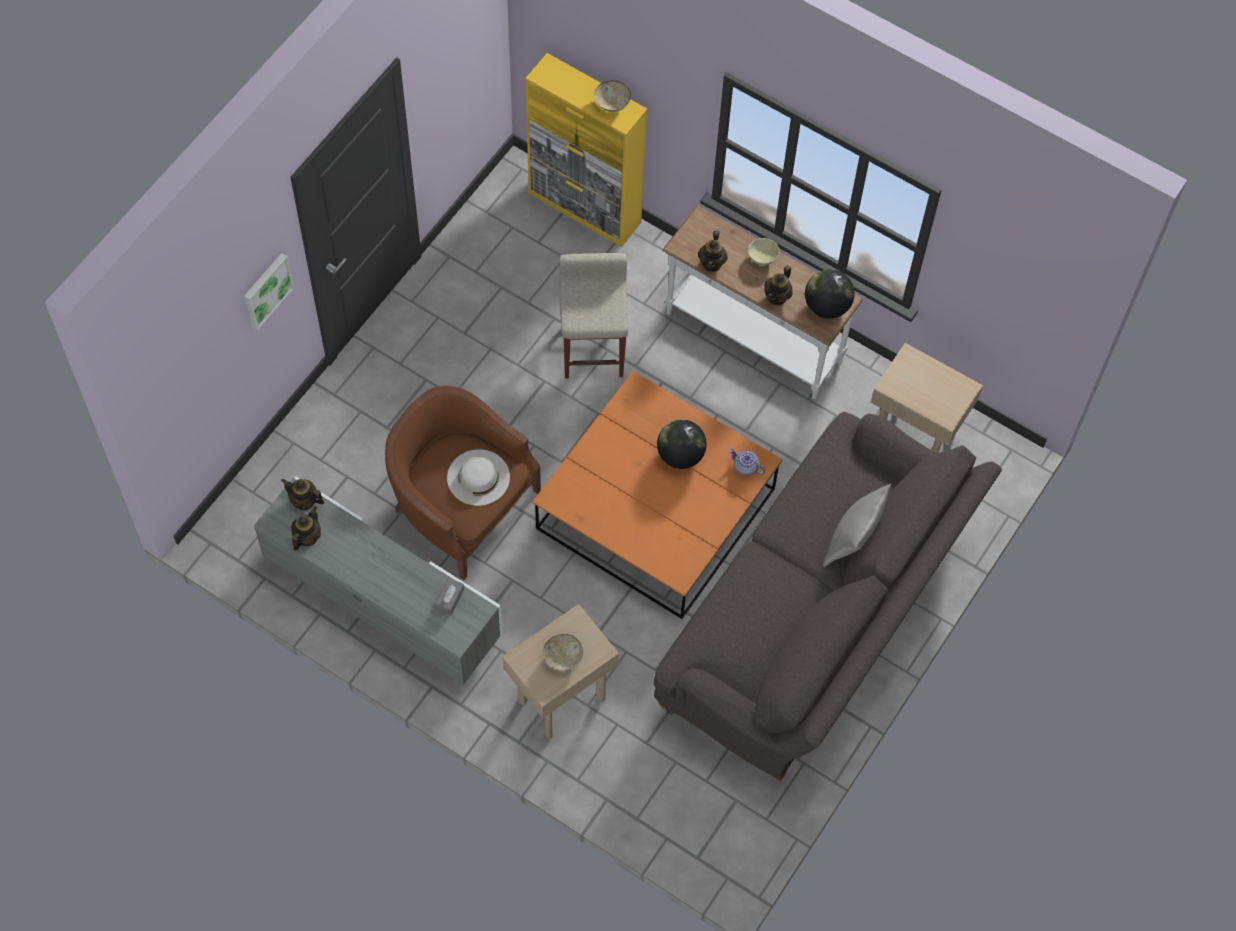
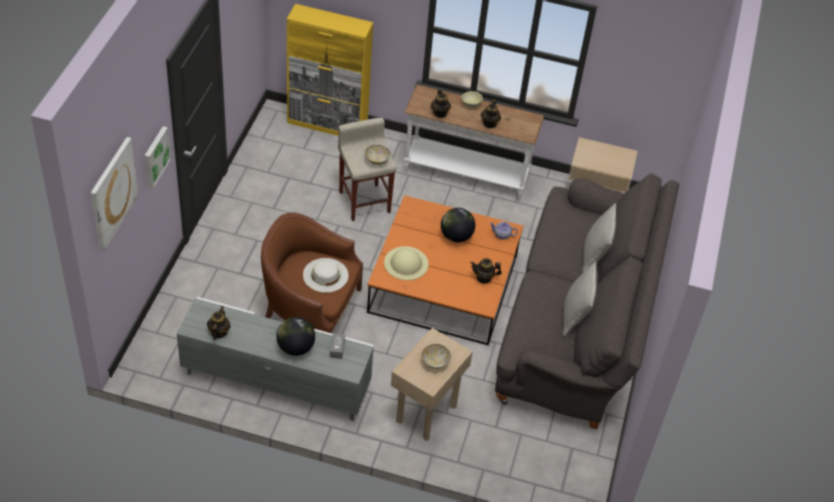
camera: 20 degrees left, 15 degrees down
teapot [281,479,325,511] -> teapot moved to [470,258,502,284]
bowl [595,80,631,112] -> bowl moved to [365,145,390,165]
globe [805,269,855,319] -> globe moved to [276,317,315,356]
none -> picture [91,137,139,251]
none -> beige hat [384,246,429,280]
none -> grey pillow [563,262,597,336]

